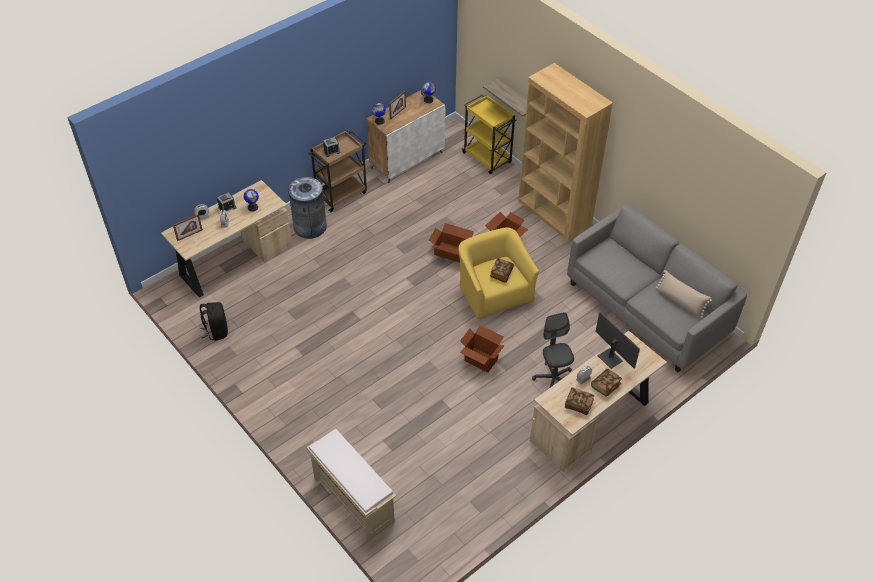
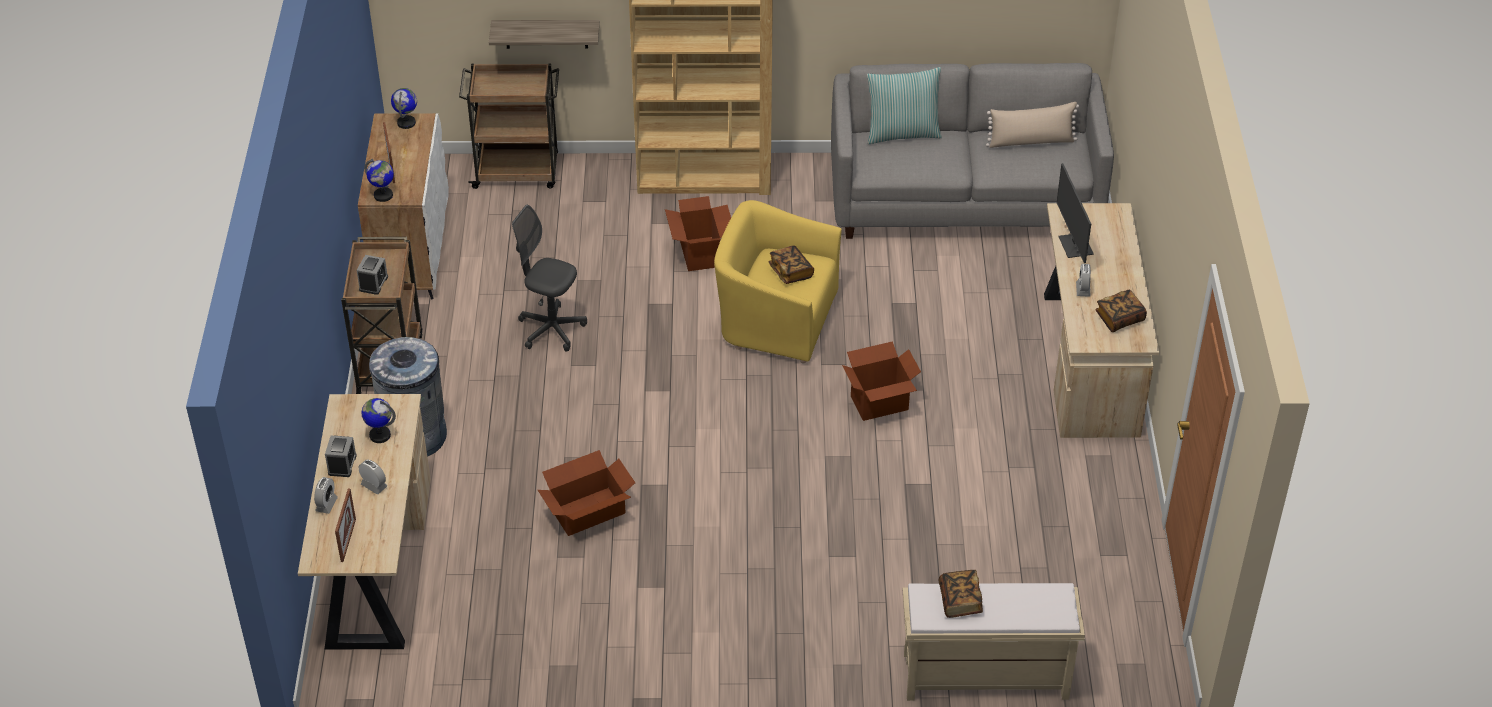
camera: 50 degrees left, 5 degrees down
black backpack [200,302,228,341] -> none
cardboard box [429,223,474,263] -> cardboard box moved to [538,450,635,536]
yellow cart [462,94,517,174] -> brown cart [459,64,559,189]
grey office chair [532,312,574,388] -> grey office chair moved to [512,205,587,352]
book [591,369,622,397] -> book moved to [939,570,983,618]
monitor [595,312,640,369] -> monitor turned 105 degrees counterclockwise [1056,163,1094,263]
none -> pillow [867,67,942,144]

